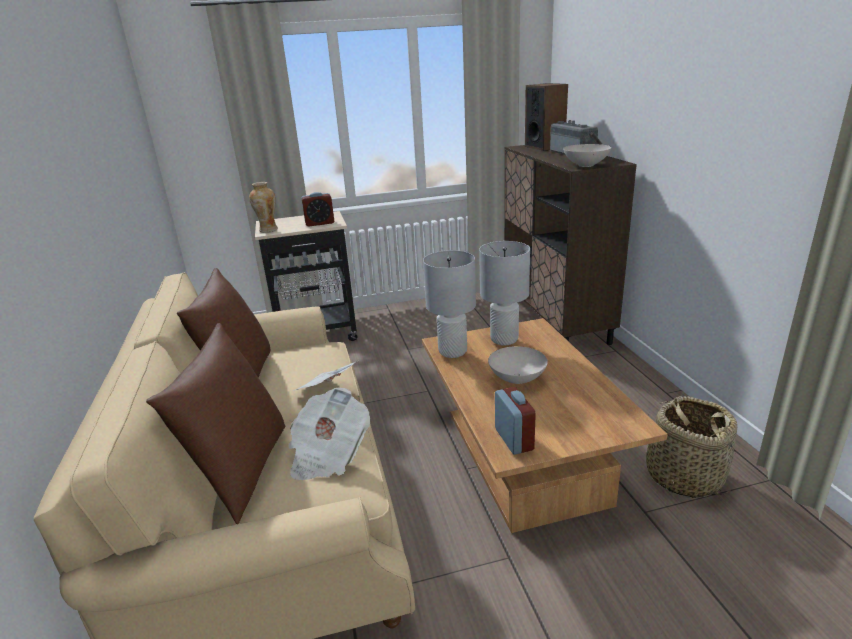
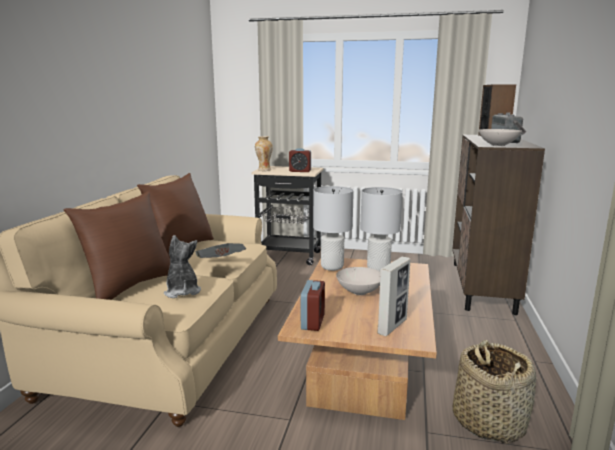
camera: 25 degrees right, 10 degrees down
newspaper [288,388,370,480] -> plush toy [164,235,201,298]
none -> picture frame [377,257,411,336]

